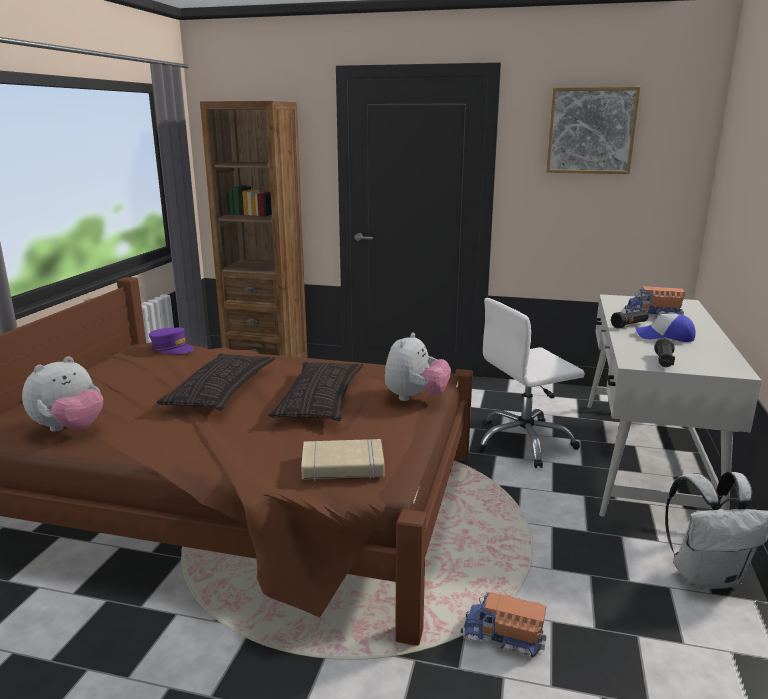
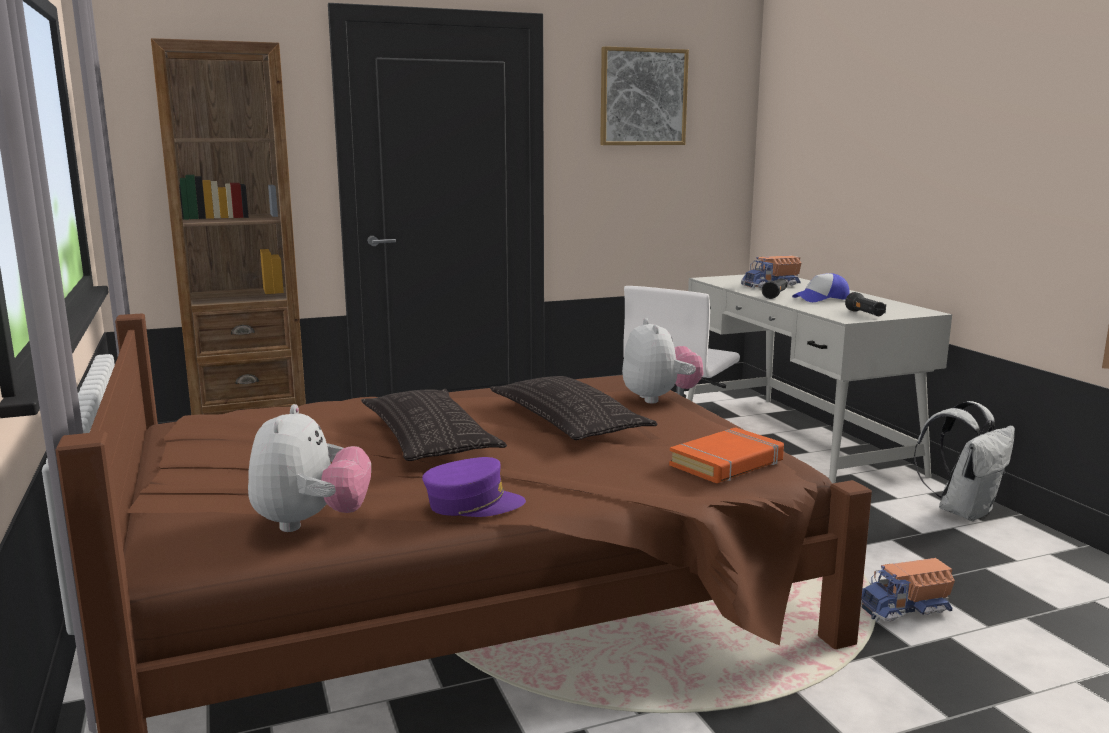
camera: 35 degrees left, 5 degrees down
purple cap [149,328,194,354] -> purple cap moved to [422,457,526,517]
beige book [301,439,384,480] -> orange book [669,427,784,483]

